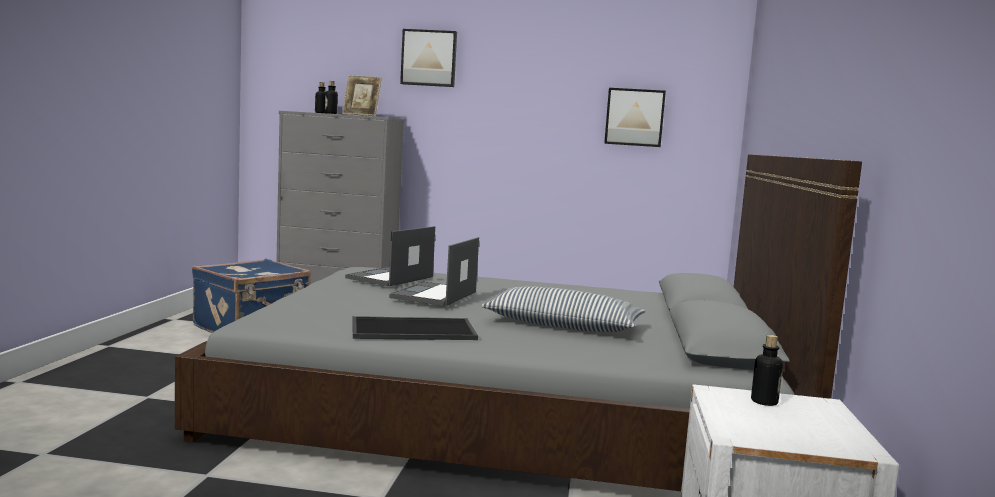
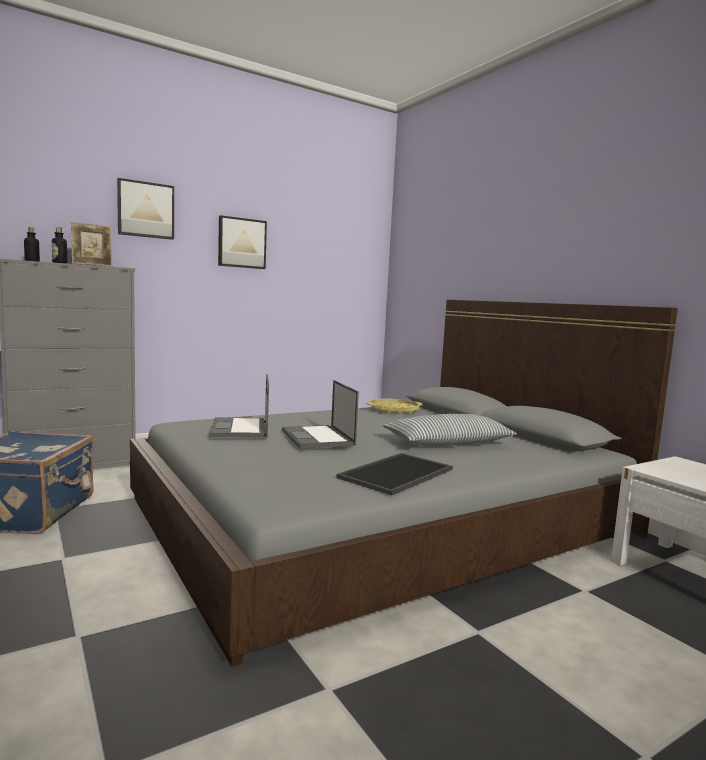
camera: 40 degrees left, 0 degrees up
picture [604,88,666,147] -> picture moved to [218,215,267,269]
bottle [751,335,783,406] -> none
none -> yellow tray [366,399,423,414]

